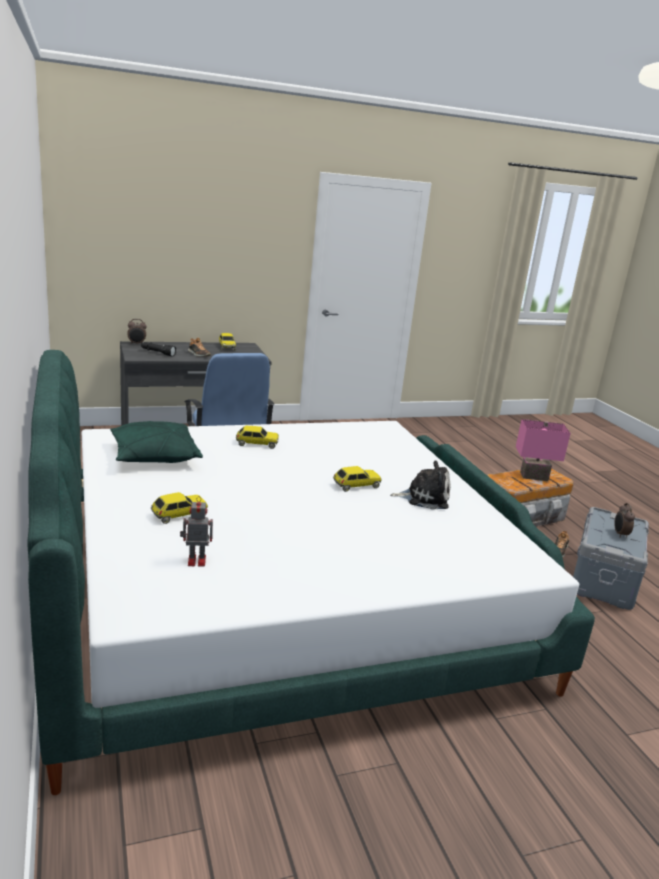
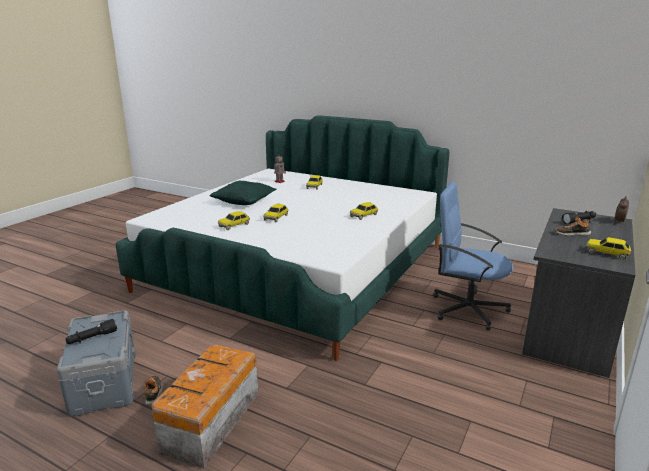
camera: 140 degrees right, 0 degrees up
green pillow [110,421,203,463] -> green pillow moved to [209,181,277,205]
plush toy [390,461,450,510] -> toy car [218,211,250,230]
pink table lamp [516,419,571,481] -> none
alarm clock [614,503,635,538] -> black flashlight [65,319,117,344]

